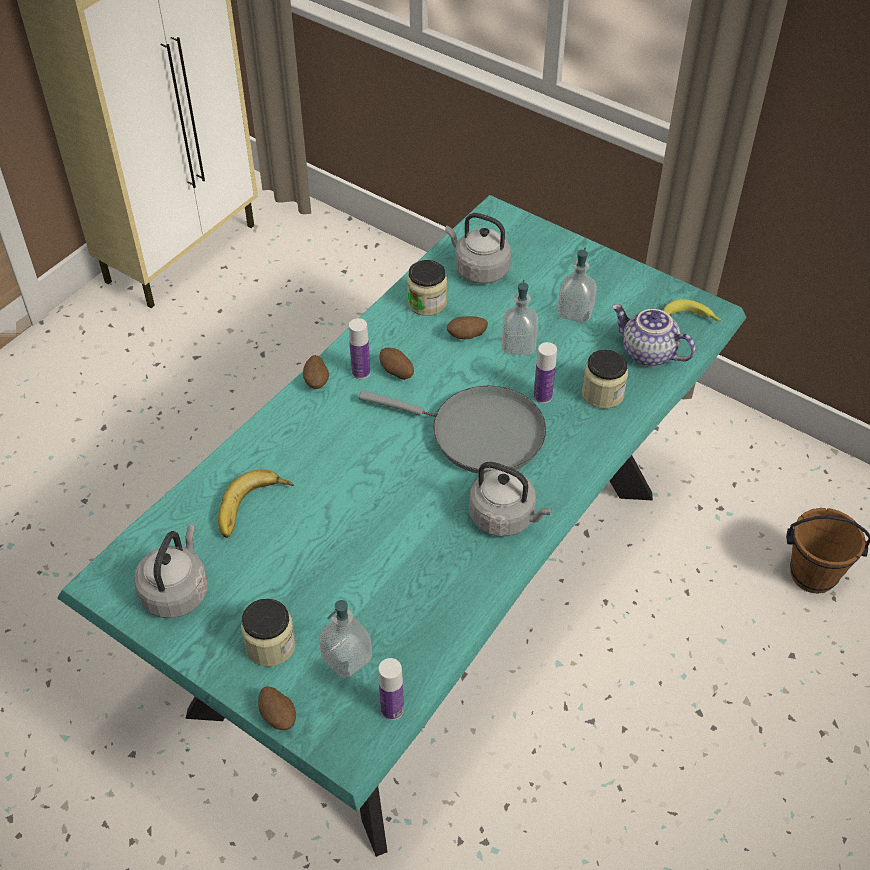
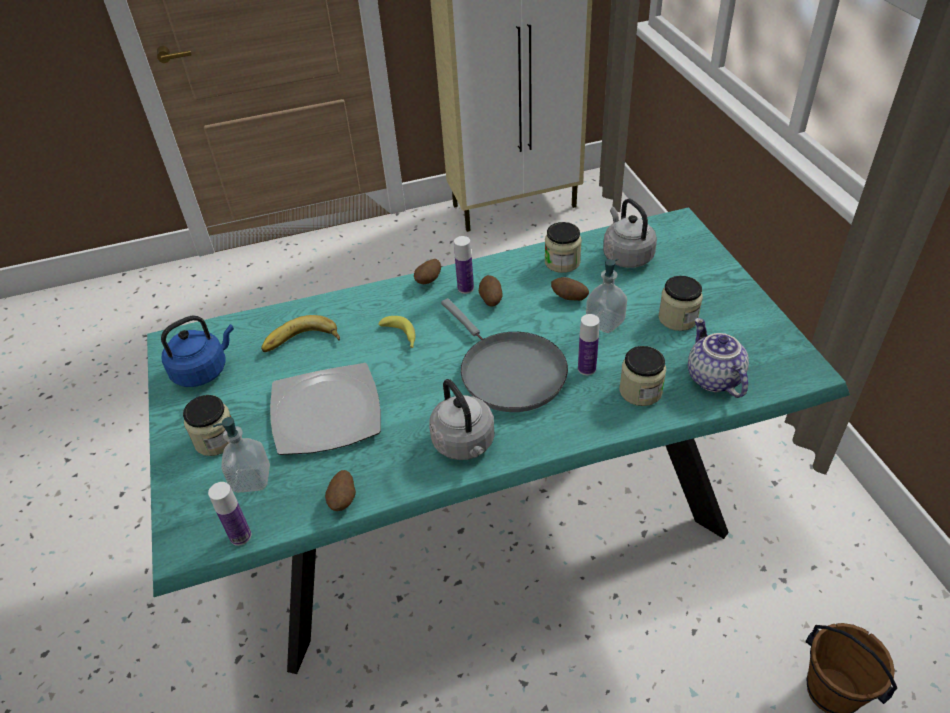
camera: 40 degrees right, 5 degrees down
grey kettle [134,524,208,618] -> blue kettle [161,315,234,387]
potato [258,687,296,730] -> potato moved to [325,470,356,511]
soap dispenser [557,248,597,323] -> jar [659,276,703,331]
banana [663,299,721,322] -> banana moved to [378,316,416,348]
none -> plate [270,363,381,455]

